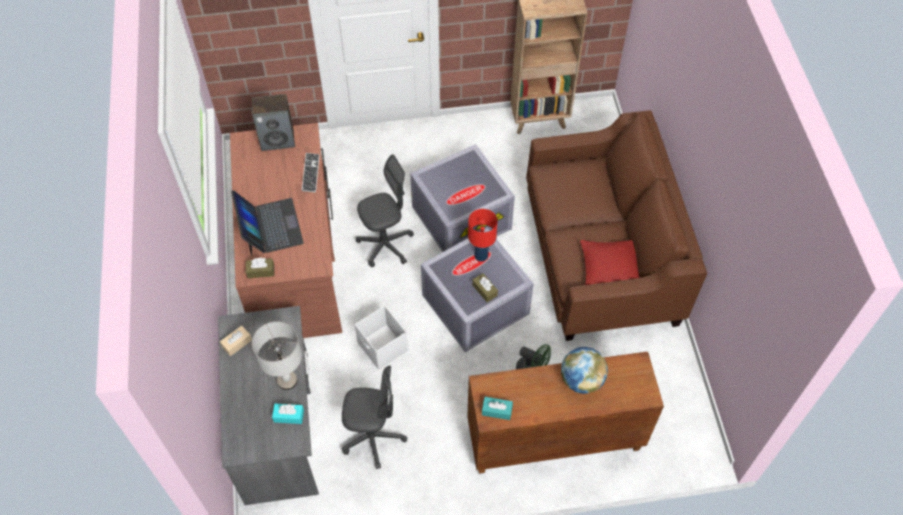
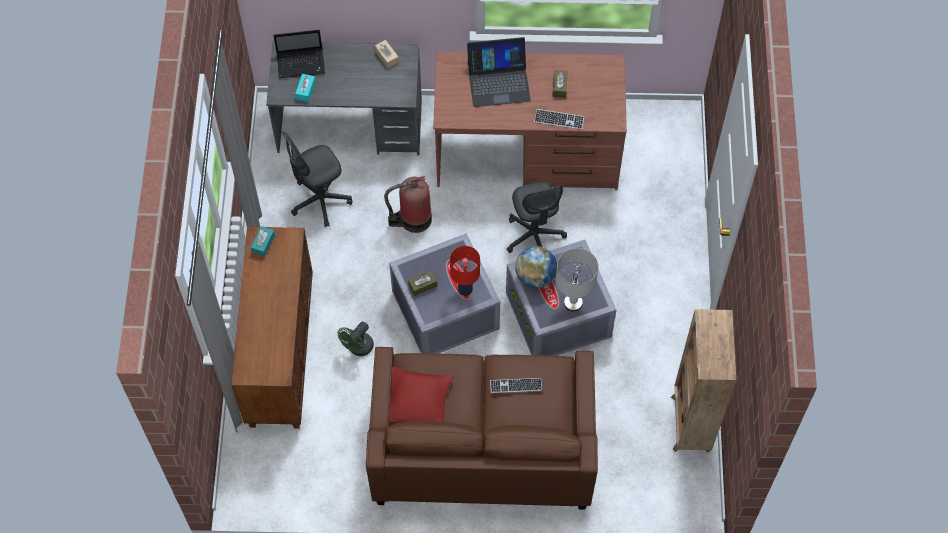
camera: 100 degrees right, 5 degrees up
brown tissue box [246,258,274,278] -> brown tissue box moved to [552,70,568,98]
speaker [252,94,295,151] -> none
grey table lamp [252,321,302,390] -> grey table lamp moved to [555,248,598,312]
grey office chair [342,365,407,469] -> grey office chair turned 45 degrees clockwise [282,131,352,227]
white storage box [355,305,408,370] -> fire extinguisher [384,176,432,233]
globe [561,347,608,394] -> globe moved to [515,246,557,289]
none -> laptop [273,30,325,78]
none -> keyboard [490,378,542,393]

